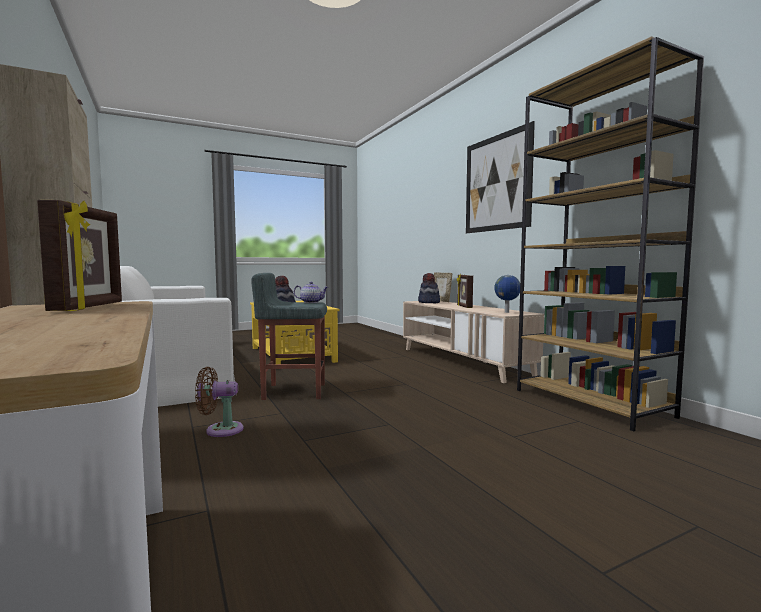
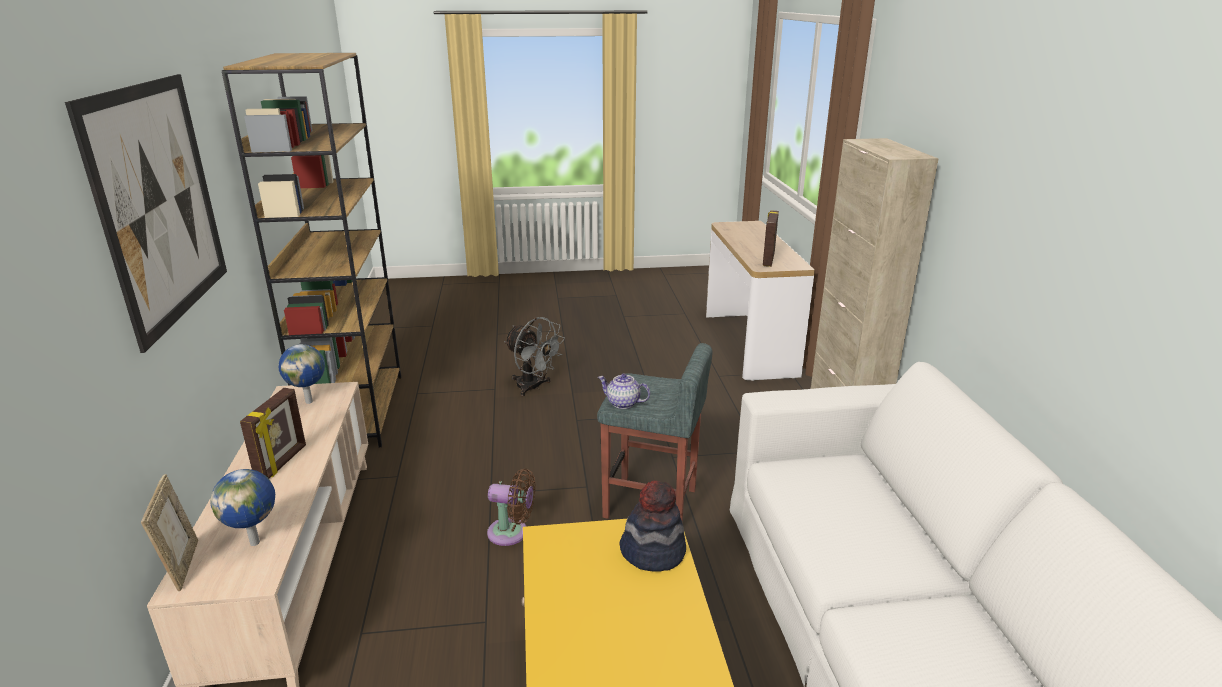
camera: 160 degrees left, 20 degrees up
brown fan [195,367,243,437] -> brown fan moved to [487,469,536,546]
hat [418,273,440,303] -> globe [210,469,275,546]
none -> grey fan [504,317,565,396]

